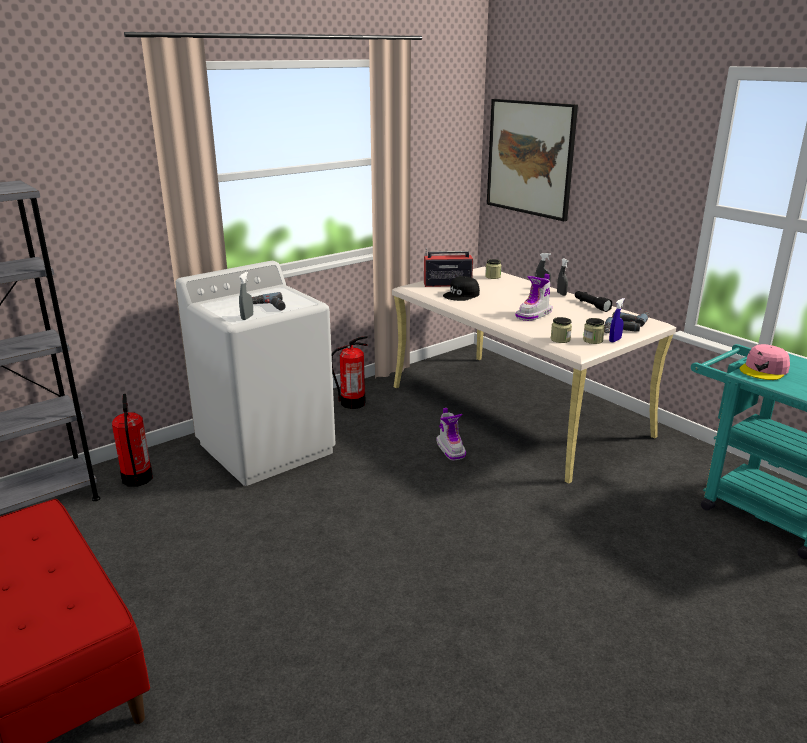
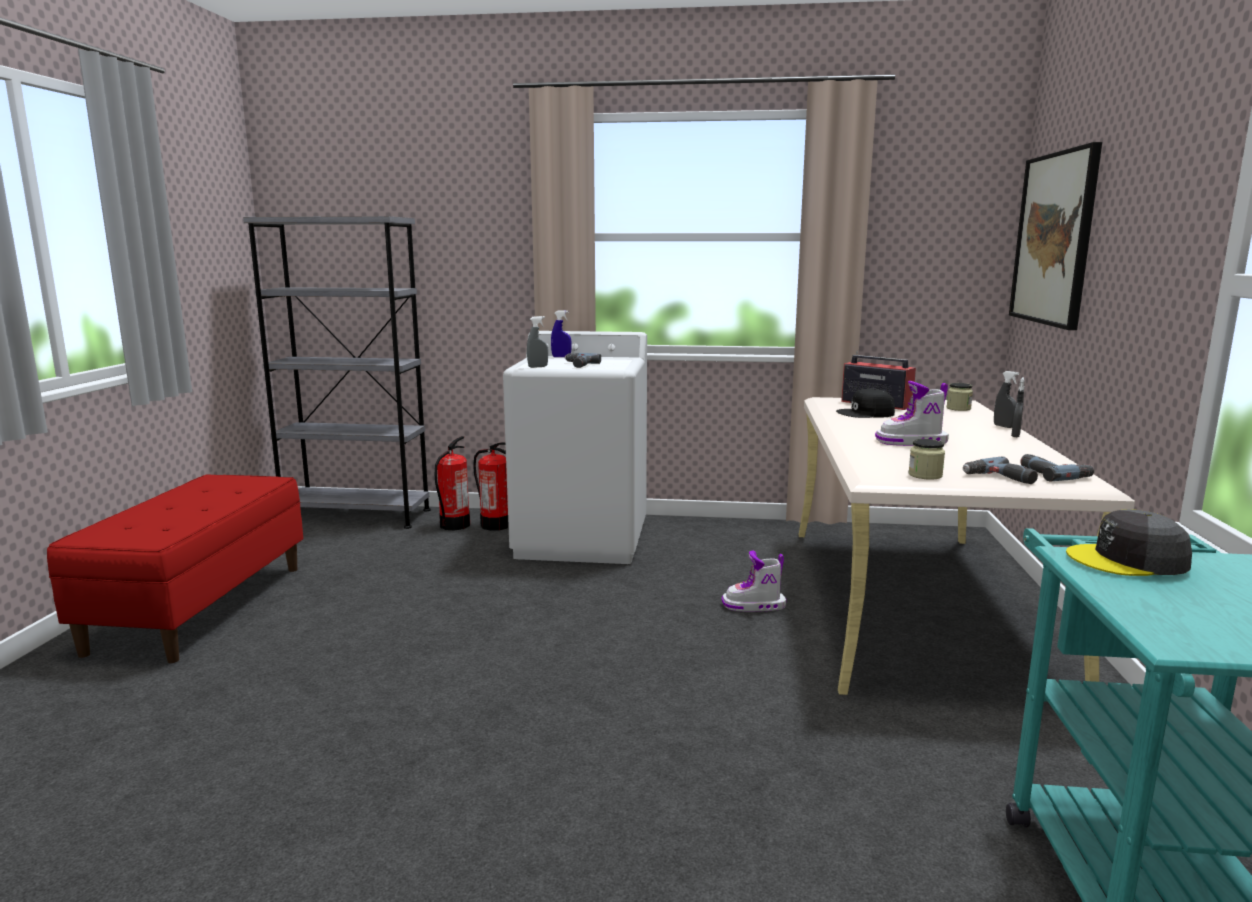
camera: 45 degrees right, 10 degrees down
fire extinguisher [332,336,368,409] -> fire extinguisher moved to [473,442,509,531]
boot [437,408,466,461] -> boot turned 60 degrees clockwise [722,550,786,612]
jar [551,317,572,343] -> none
black flashlight [575,291,612,312] -> none
blue spray bottle [609,298,625,342] -> blue spray bottle moved to [551,310,572,357]
pink cap [740,344,790,380] -> grey cap [1066,509,1192,576]

